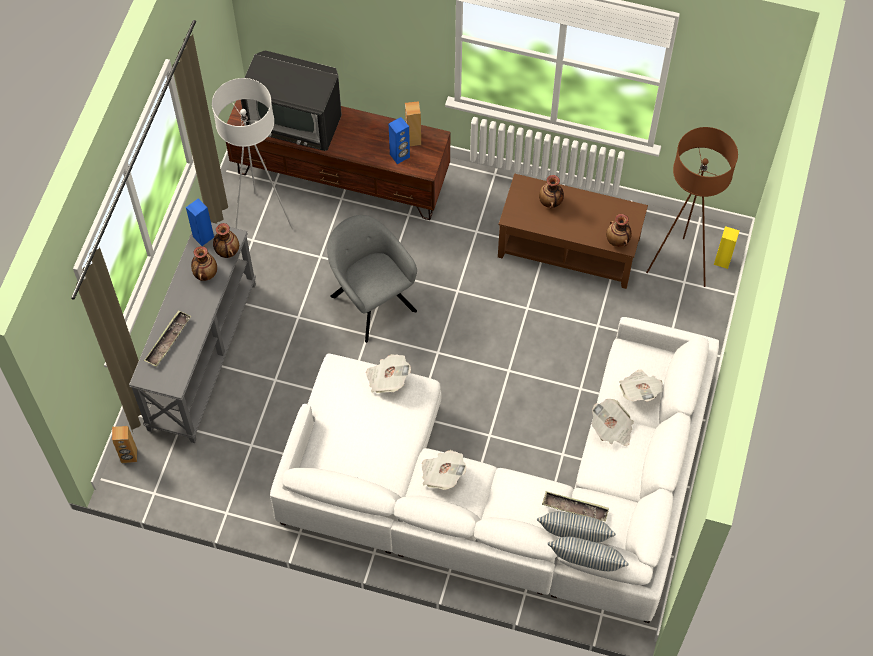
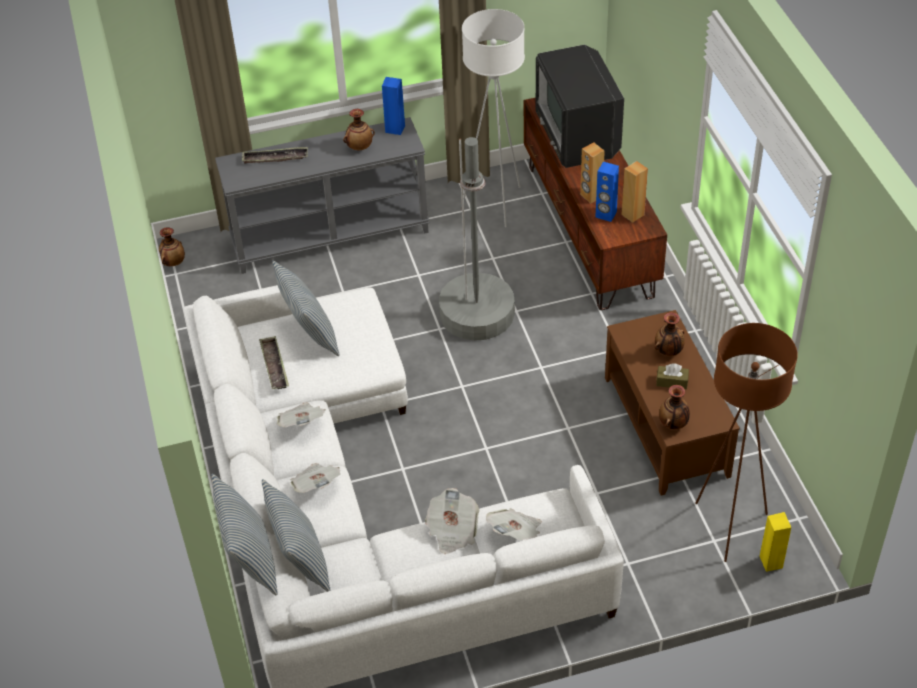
camera: 60 degrees right, 15 degrees down
brown speaker [112,426,137,463] -> brown speaker moved to [580,142,605,203]
vase [213,223,239,258] -> vase moved to [159,228,185,266]
grey armchair [327,215,417,343] -> grey floor lamp [439,137,515,341]
newspaper [366,354,411,393] -> newspaper moved to [290,463,340,493]
tray [542,491,609,522] -> tray moved to [259,336,289,389]
none -> pillow [272,260,340,356]
none -> brown tissue box [656,364,689,389]

